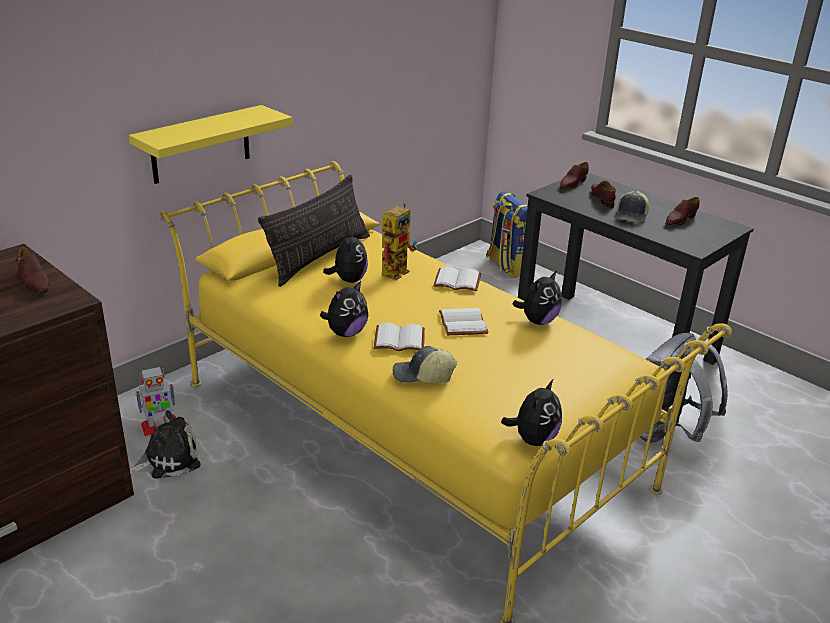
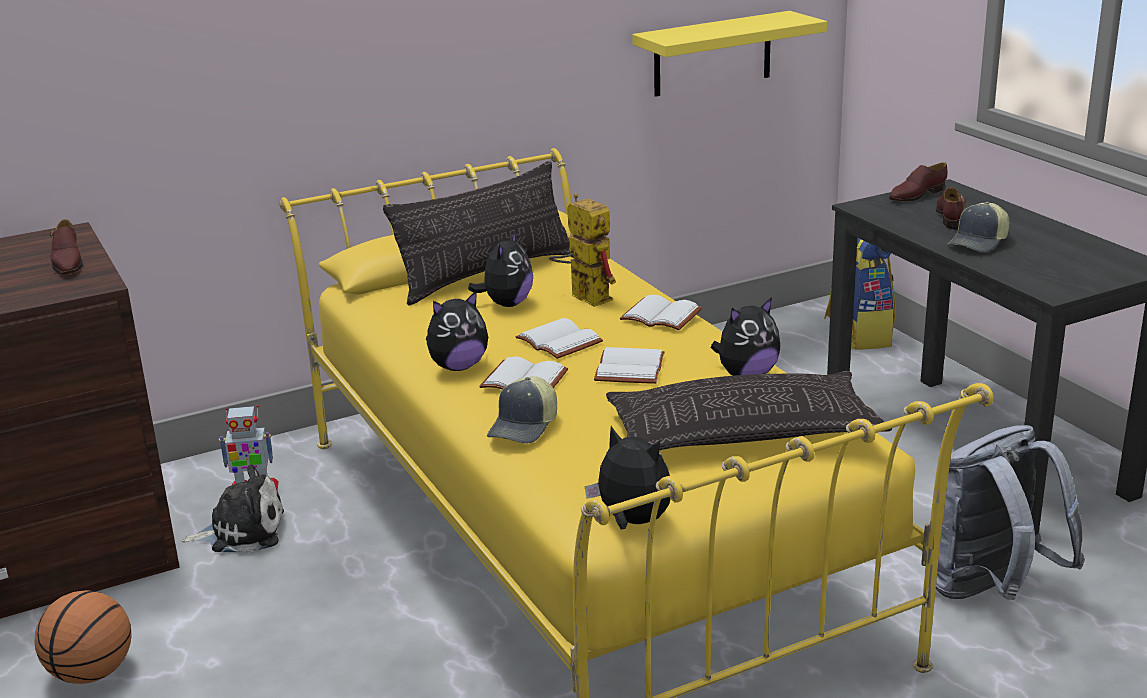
camera: 20 degrees right, 5 degrees down
yellow shelf [129,105,293,184] -> yellow shelf moved to [632,11,827,97]
toy robot [382,203,417,281] -> toy robot turned 90 degrees counterclockwise [549,194,616,307]
cap [393,346,457,383] -> cap turned 90 degrees counterclockwise [487,376,557,444]
plush toy [501,379,562,446] -> plush toy turned 105 degrees counterclockwise [585,426,670,530]
brown shoe [665,197,699,226] -> none
none -> basketball [34,590,131,684]
none -> white book [515,318,603,359]
none -> pillow [606,371,892,450]

